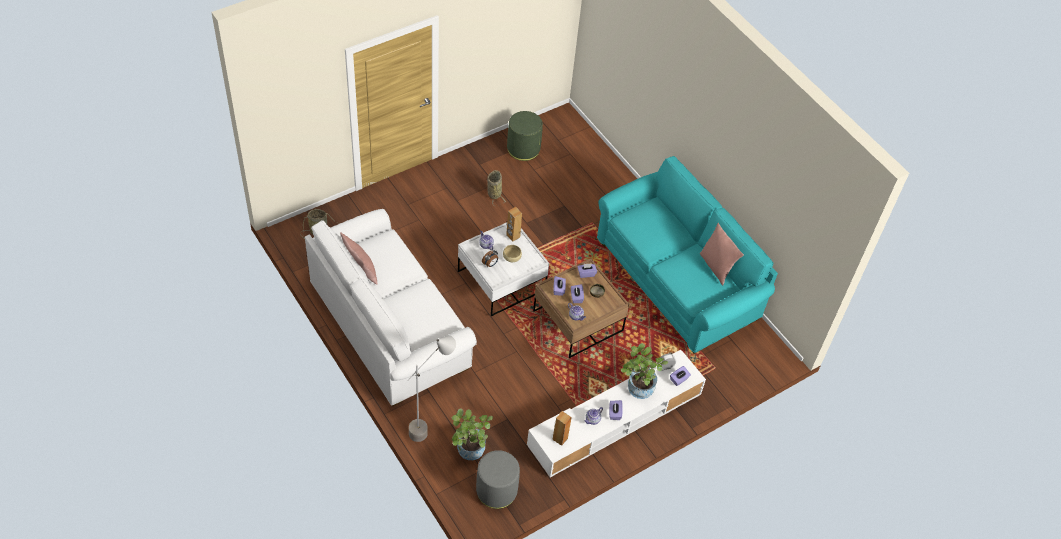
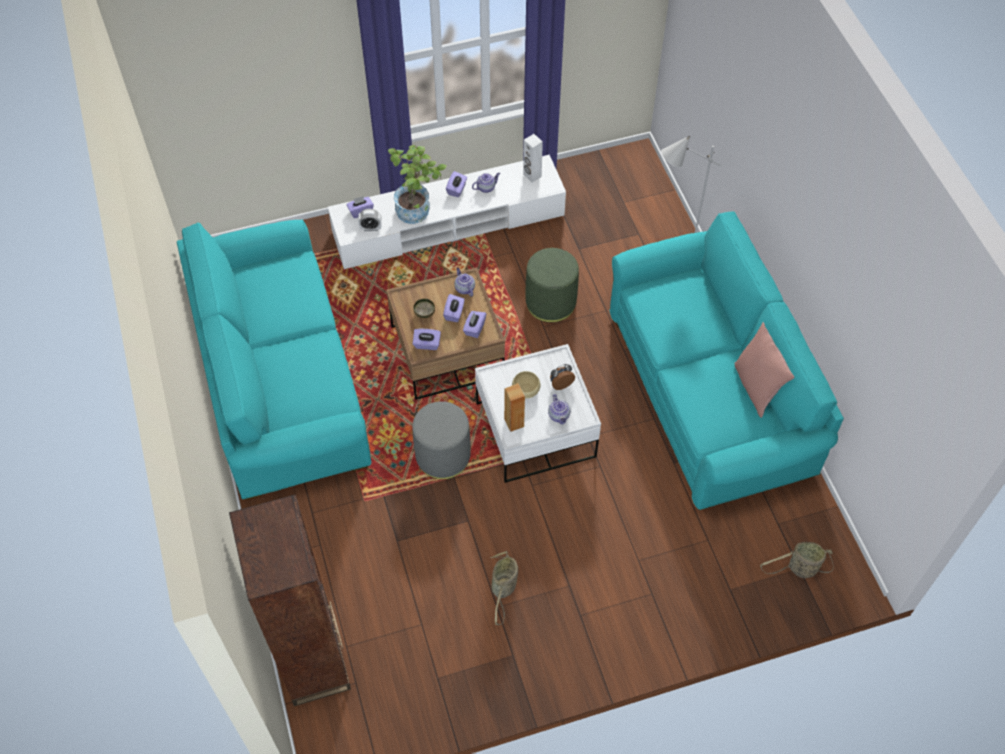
camera: 160 degrees left, 5 degrees up
white sofa [305,209,477,406] -> turquoise sofa [610,212,844,510]
potted plant [451,409,493,460] -> none
grey ottoman [476,450,520,509] -> grey ottoman moved to [412,401,471,479]
green ottoman [507,111,543,161] -> green ottoman moved to [526,248,579,323]
brown speaker [552,411,572,446] -> white speaker [523,134,543,182]
pink pillow [700,223,744,285] -> none
none -> brown bookcase [229,495,351,706]

